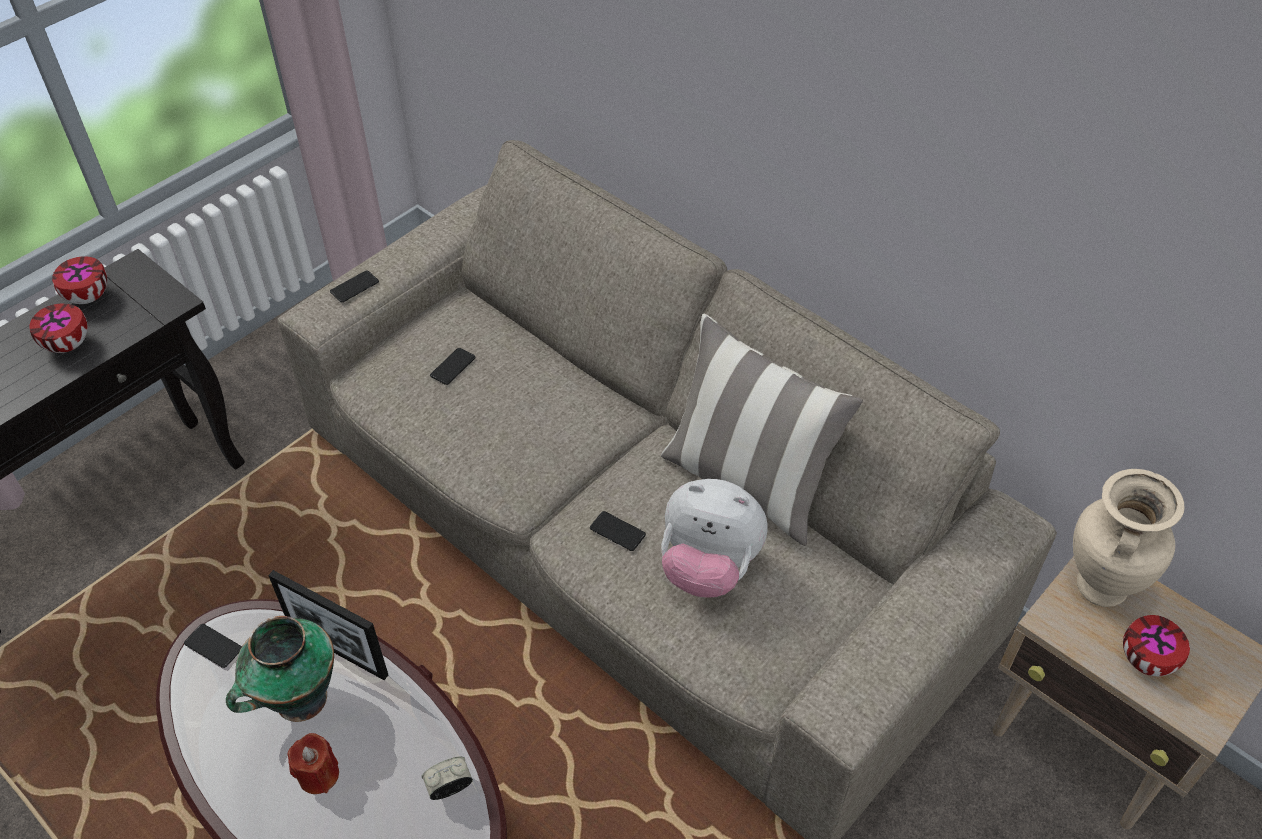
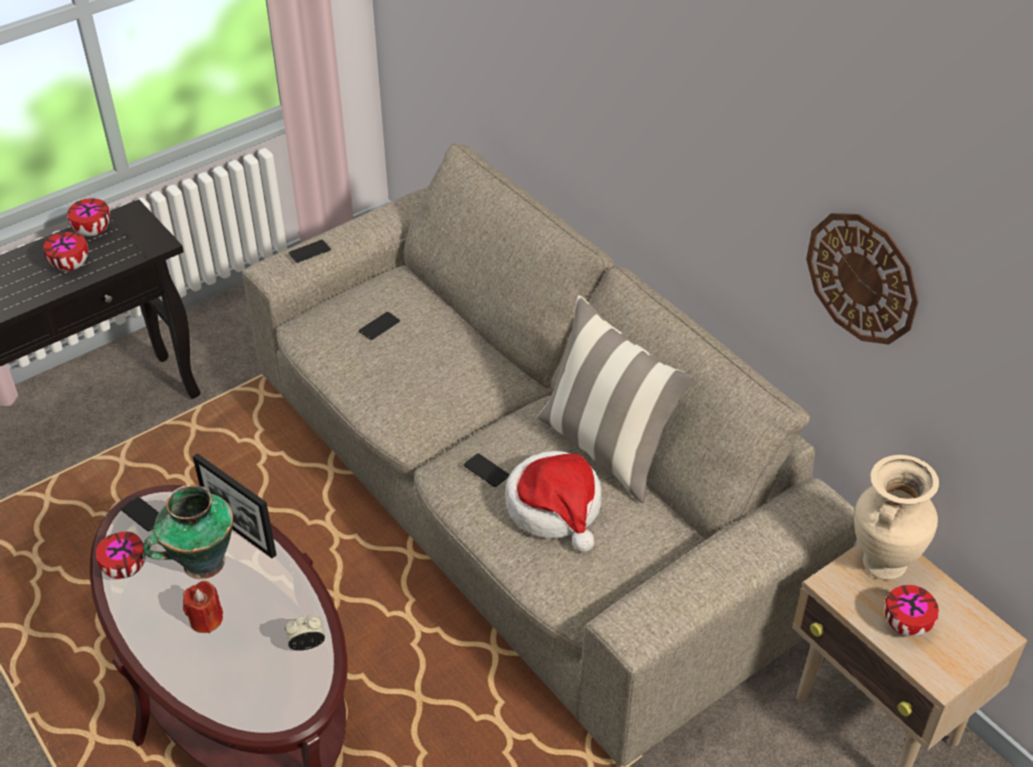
camera: 10 degrees right, 5 degrees down
plush toy [661,479,768,598] -> hat [505,451,602,552]
none -> bowl [96,532,146,579]
none -> wall clock [806,213,919,345]

